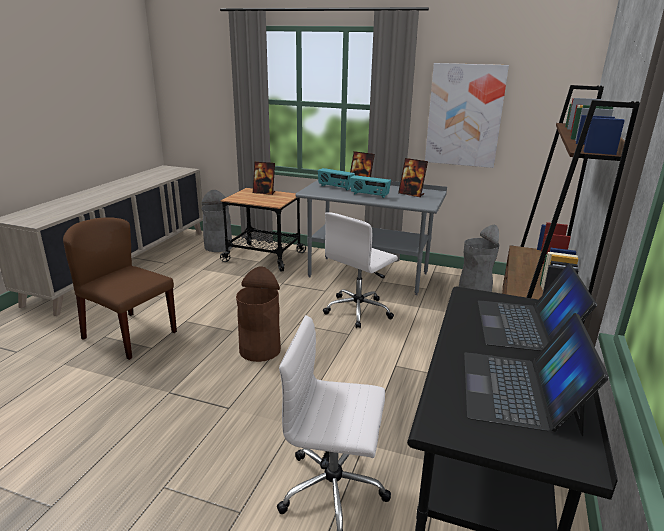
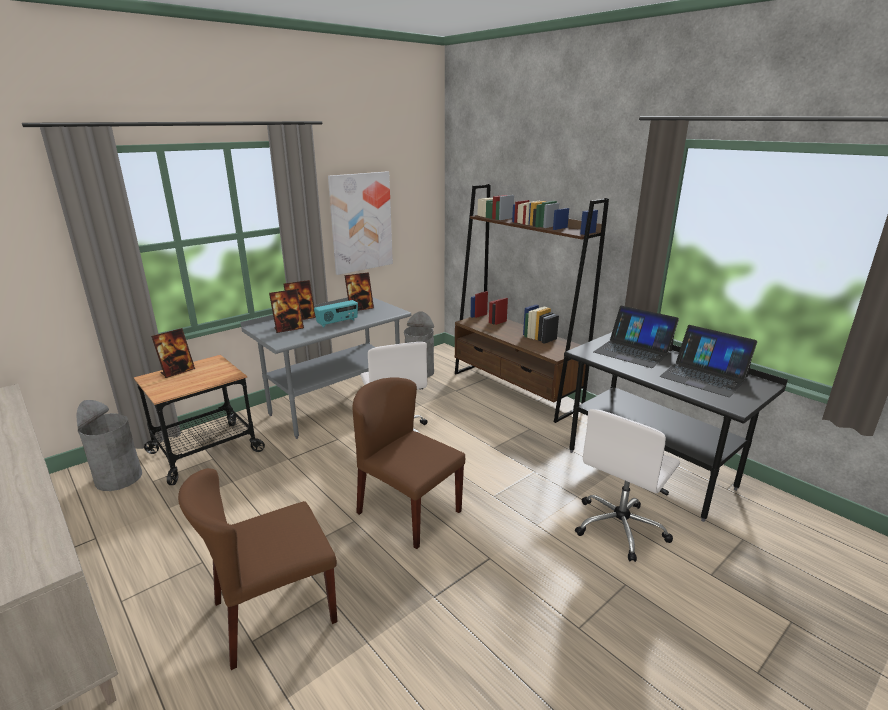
camera: 60 degrees left, 0 degrees up
brown trash can [236,267,281,362] -> brown chair [352,377,465,549]
radio [318,168,355,191] -> picture frame [269,289,304,333]

